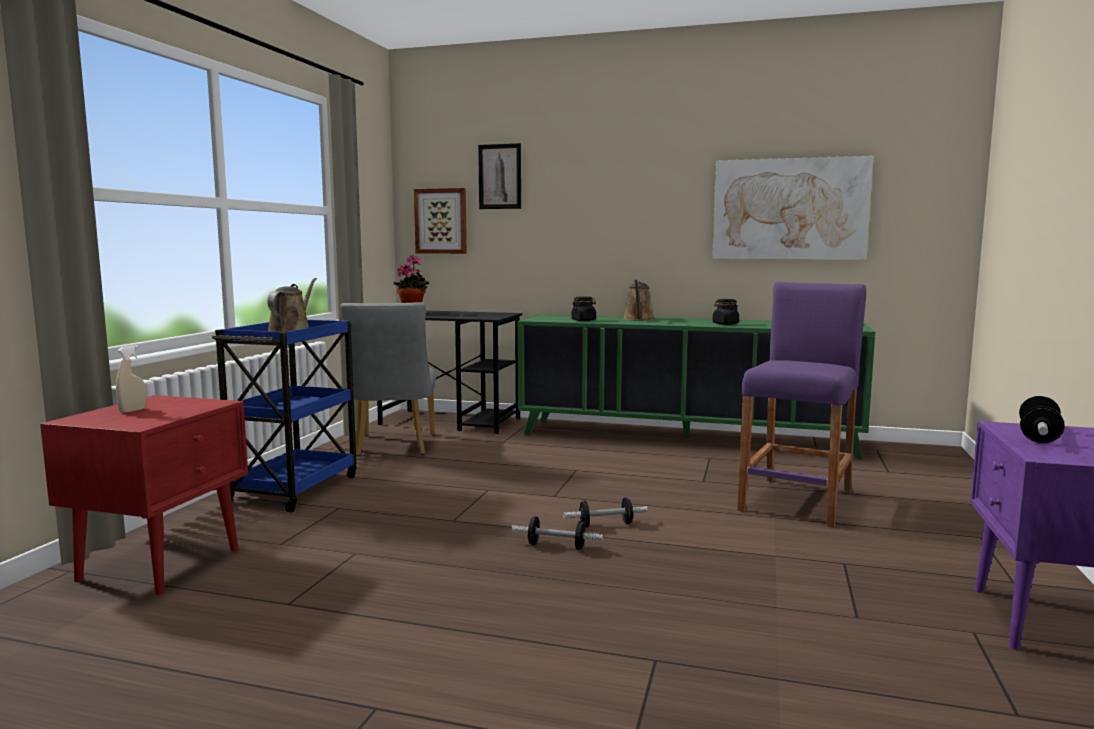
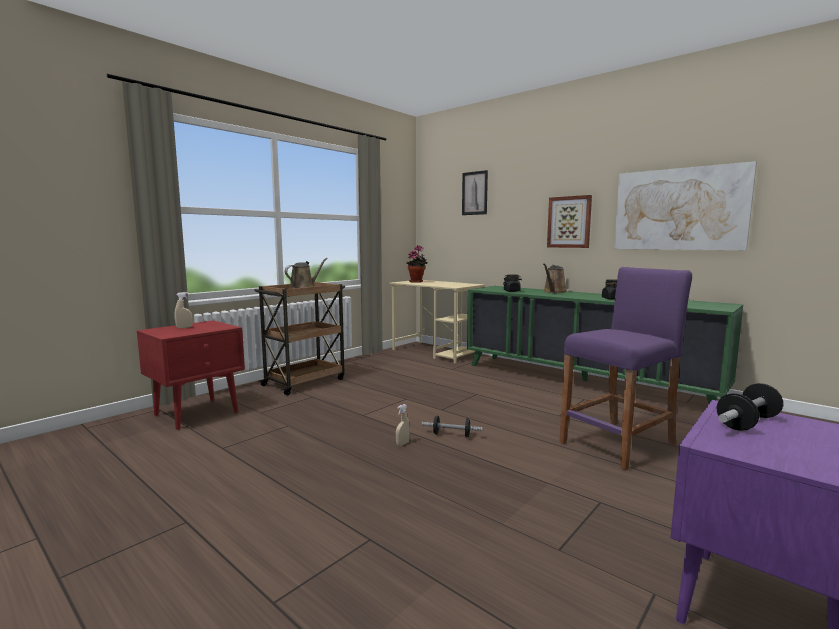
camera: 25 degrees right, 0 degrees up
blue cart [212,320,357,512] -> brown cart [254,282,345,395]
grey chair [340,302,436,456] -> none
black desk [377,311,522,434] -> beige desk [390,280,485,363]
picture [414,188,467,254] -> picture moved to [547,195,592,248]
dumbbell [512,516,603,550] -> beige spray bottle [396,404,410,446]

